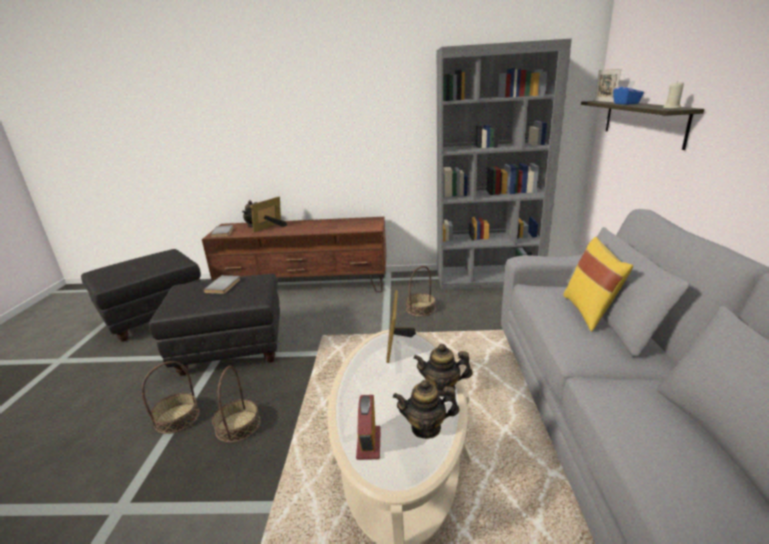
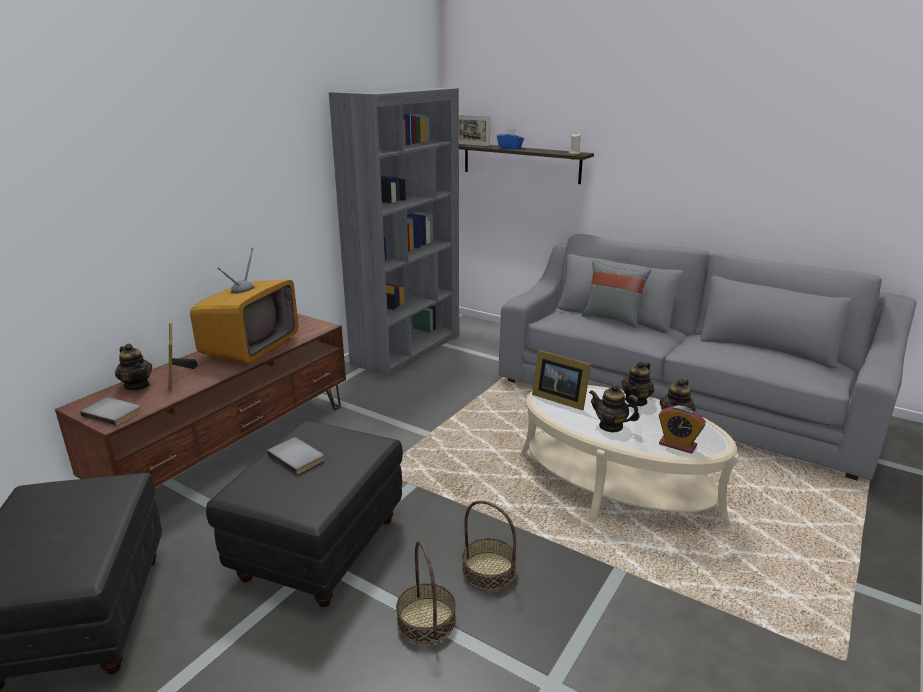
camera: 60 degrees left, 0 degrees up
basket [406,266,436,316] -> none
yellow pillow [563,237,633,332] -> grey pillow [582,260,651,328]
none -> television [190,248,298,365]
none -> teapot [589,384,640,432]

